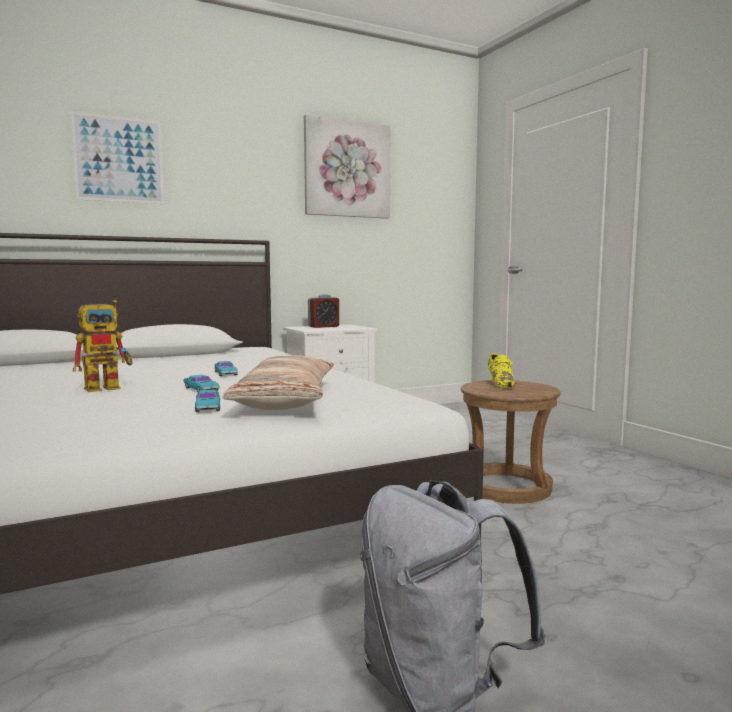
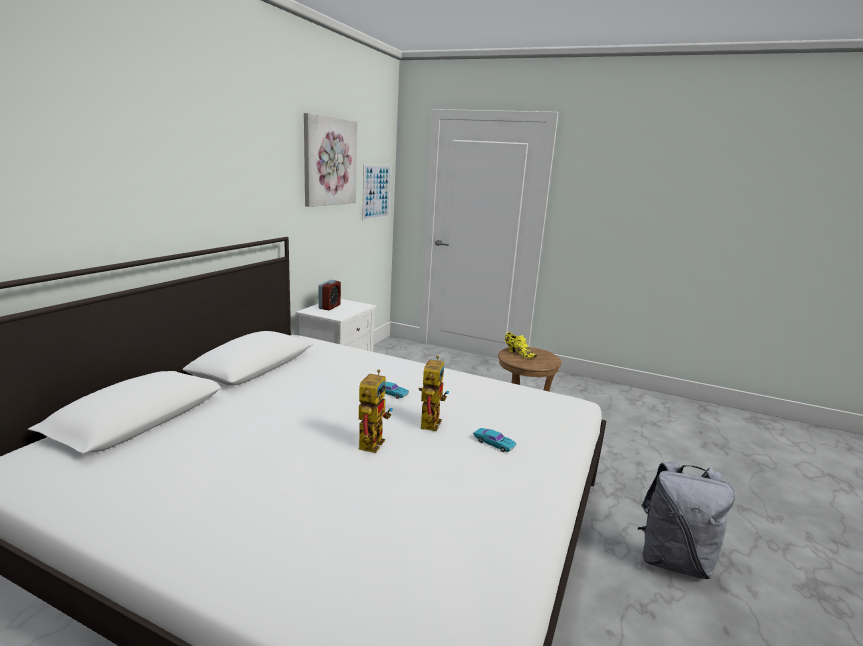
camera: 40 degrees left, 10 degrees up
picture [71,111,164,204] -> picture moved to [362,164,391,221]
turquoise toy car [184,375,220,392] -> toy robot [419,356,449,431]
pillow [222,355,334,410] -> none

